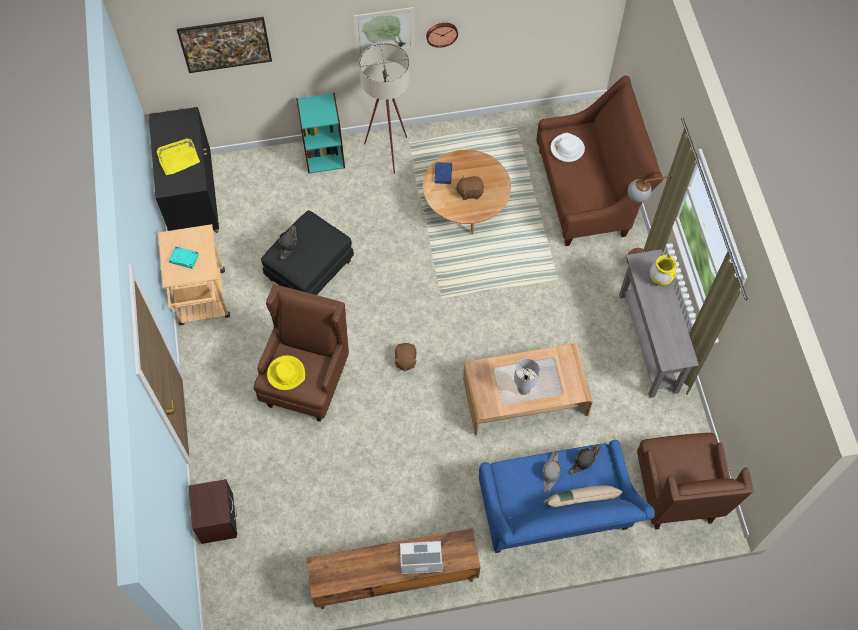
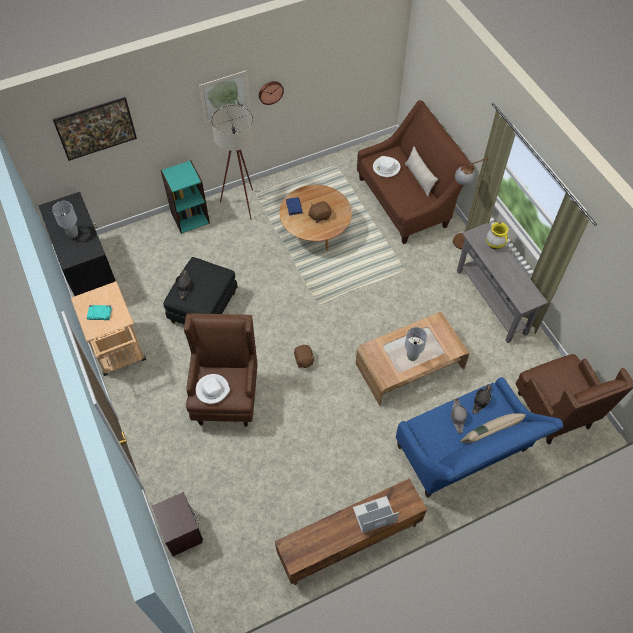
camera: 15 degrees left, 5 degrees down
yellow tray [157,138,200,175] -> grey table lamp [52,201,78,238]
yellow hat [267,356,305,390] -> white hat [196,374,230,404]
none -> beige pillow [405,146,438,197]

